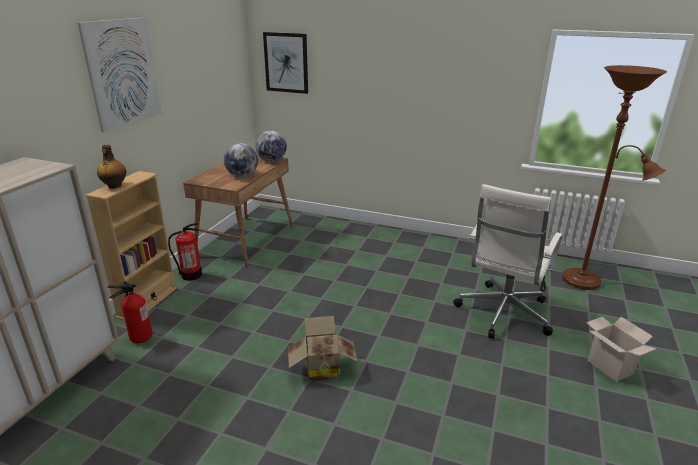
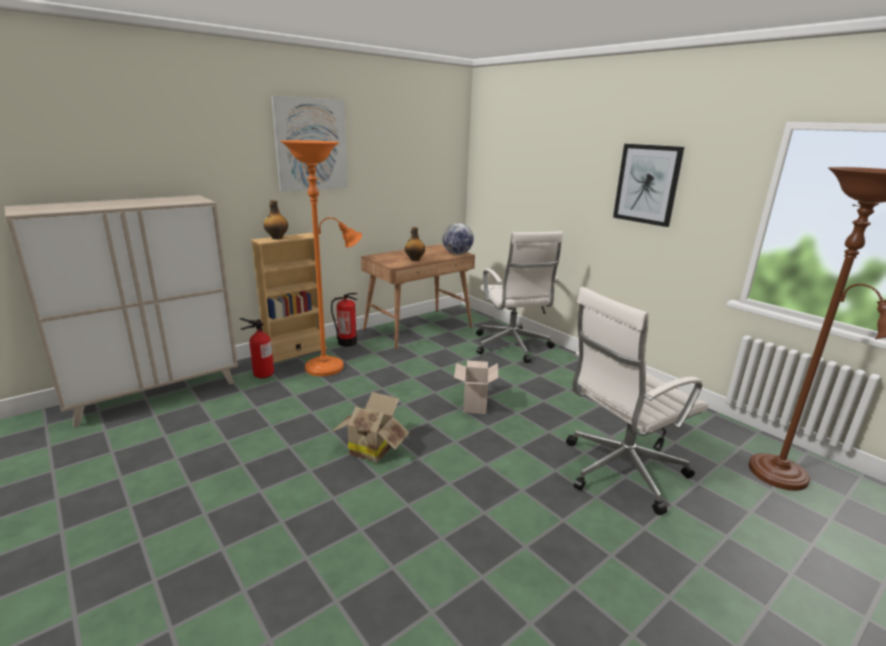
camera: 30 degrees right, 5 degrees down
globe [224,143,258,177] -> bottle [405,227,425,261]
picture [263,32,308,94] -> picture moved to [613,144,684,227]
cardboard box [586,317,657,382] -> cardboard box moved to [454,361,498,414]
none -> orange floor lamp [280,140,362,376]
none -> white office chair [476,231,563,363]

